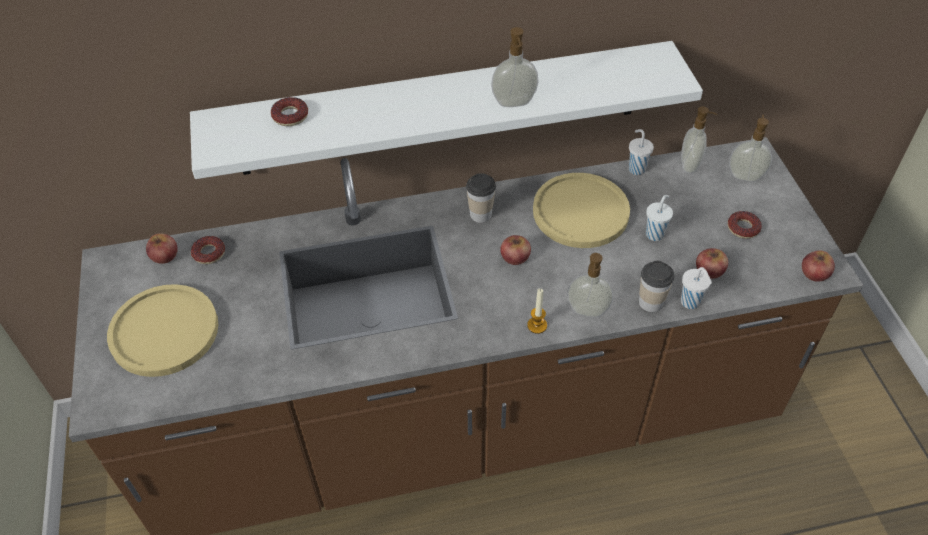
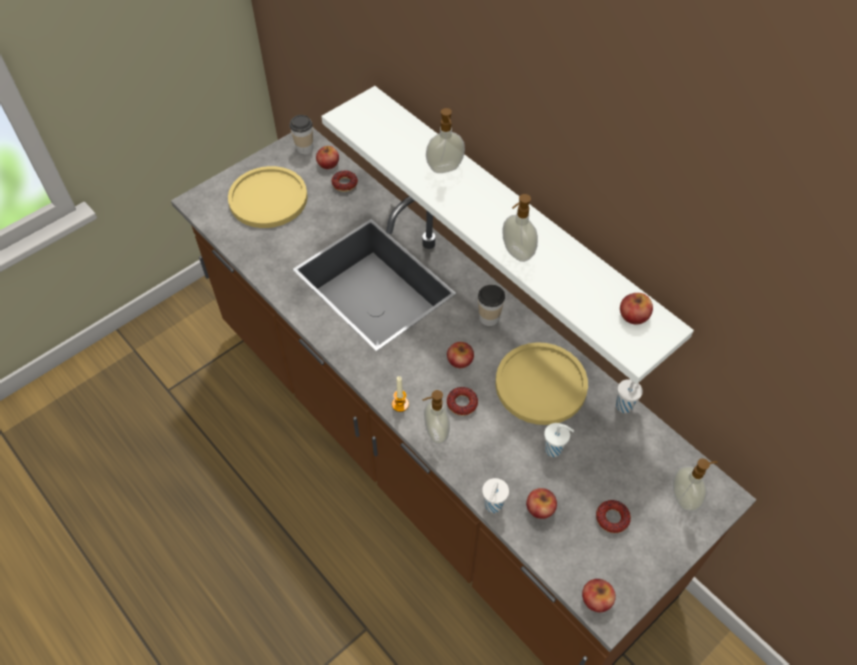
camera: 60 degrees right, 5 degrees up
donut [271,97,308,126] -> donut moved to [447,387,478,416]
cup [639,261,674,312] -> cup moved to [289,115,313,155]
soap dispenser [681,106,717,173] -> soap dispenser moved to [426,108,465,173]
none -> apple [620,293,653,324]

